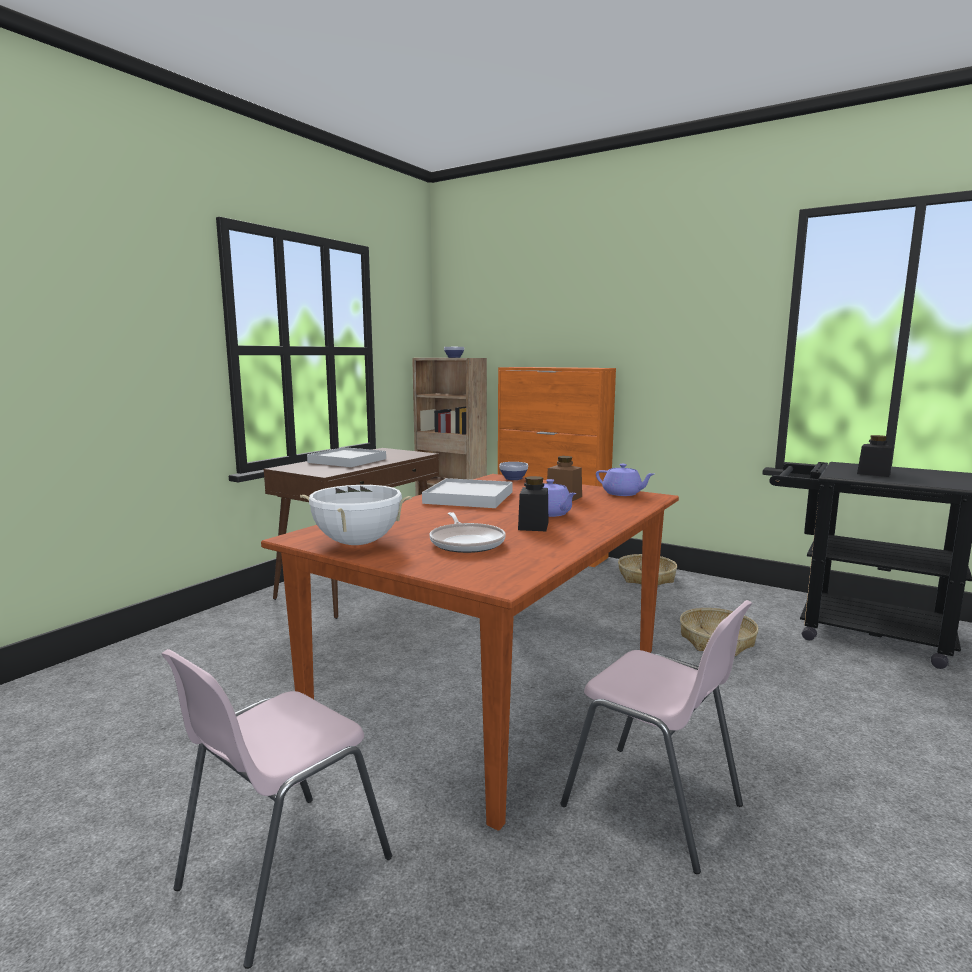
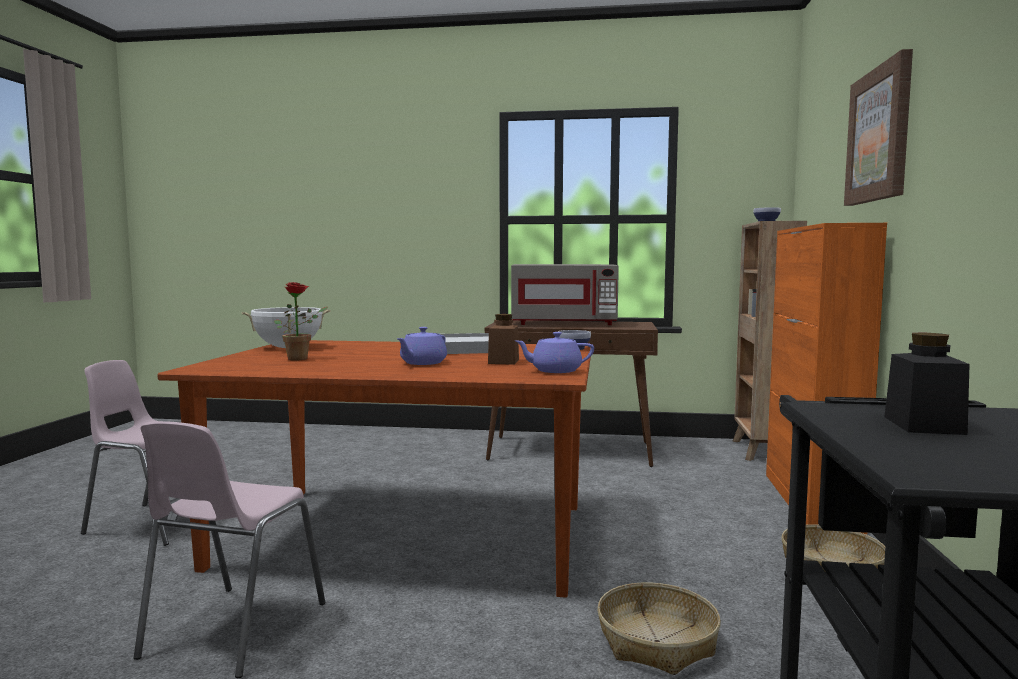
camera: 65 degrees right, 5 degrees down
white tray [307,447,386,467] -> grey microwave [511,264,619,325]
frying pan [429,512,506,553] -> potted plant [274,282,328,361]
black jar [518,476,548,531] -> none
purple teapot [596,464,654,496] -> purple teapot turned 75 degrees clockwise [515,332,594,373]
none -> picture [844,49,913,206]

